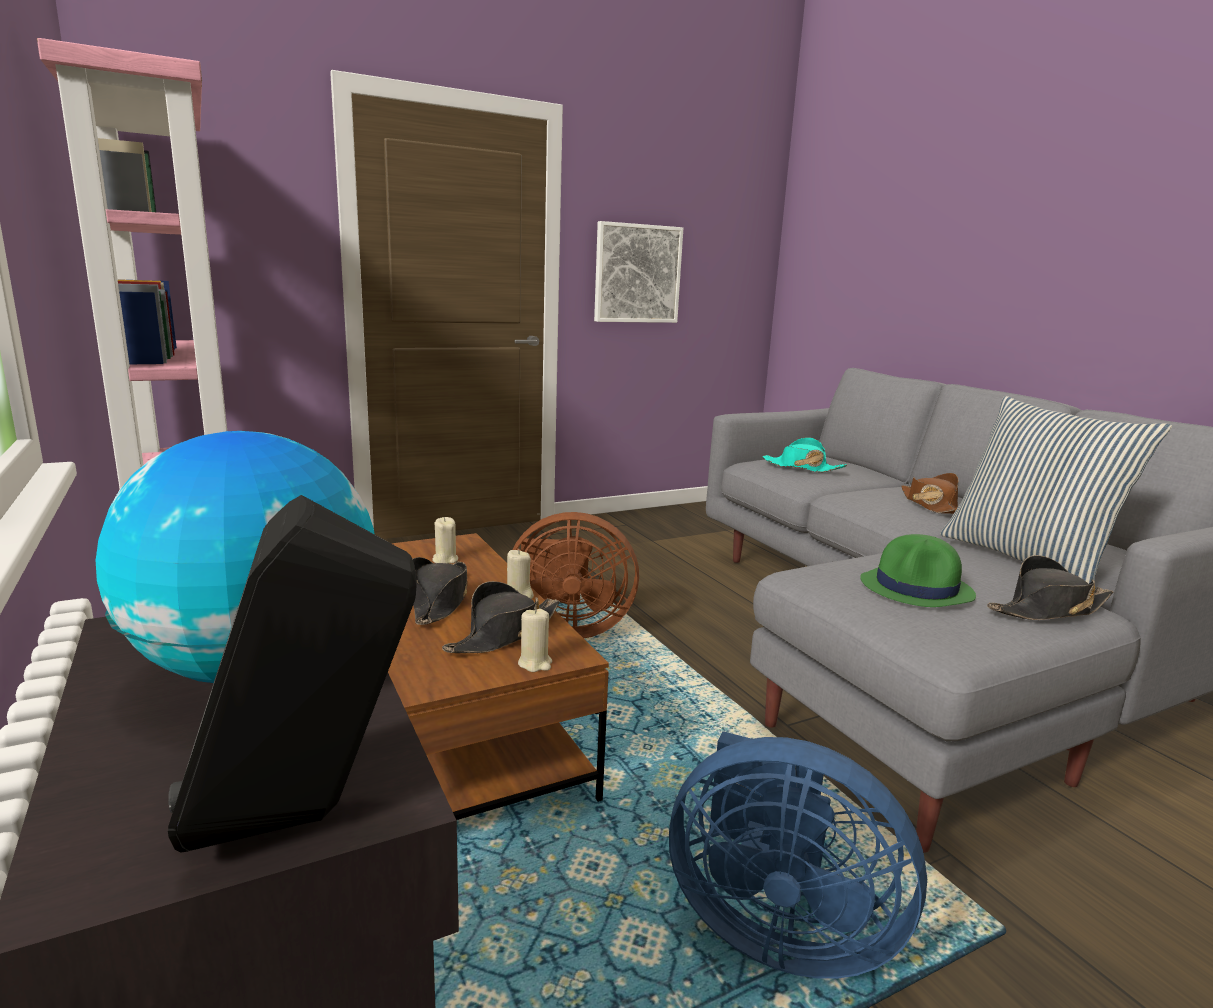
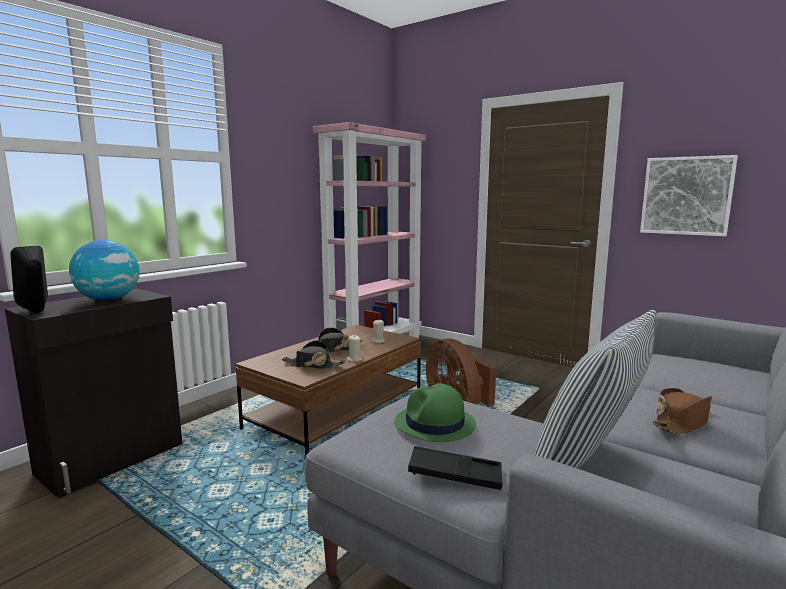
camera: 65 degrees right, 5 degrees down
beige candle [518,608,552,672] -> none
blue fan [669,731,927,979] -> none
turquoise hat [762,437,847,472] -> none
black hat [987,555,1113,620] -> black tray [408,446,502,490]

